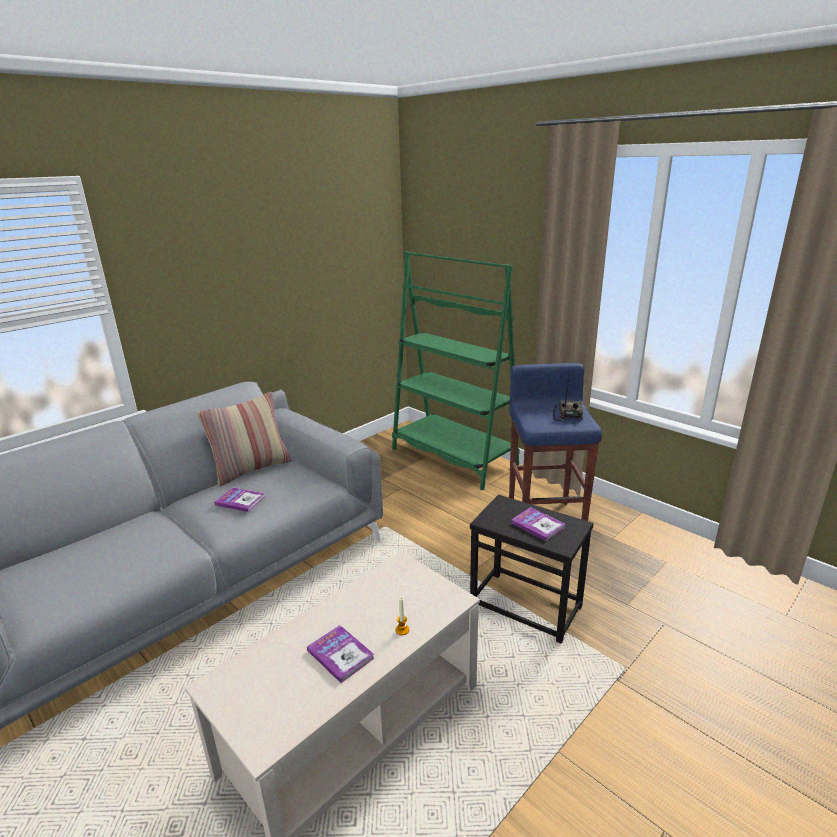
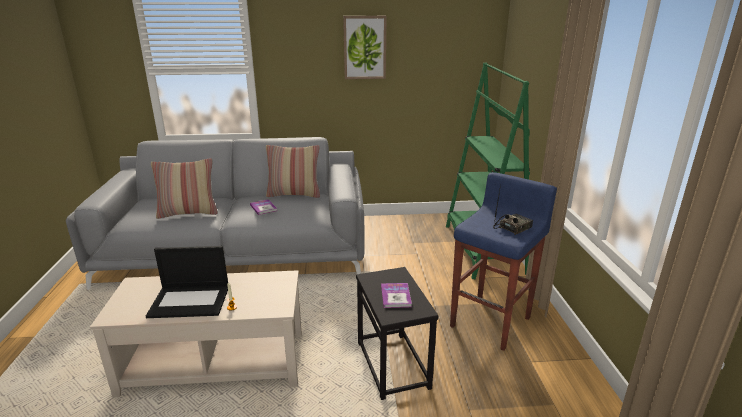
camera: 40 degrees right, 0 degrees up
book [307,625,375,683] -> laptop [146,246,228,318]
none -> pillow [151,158,218,219]
none -> picture [343,16,387,79]

